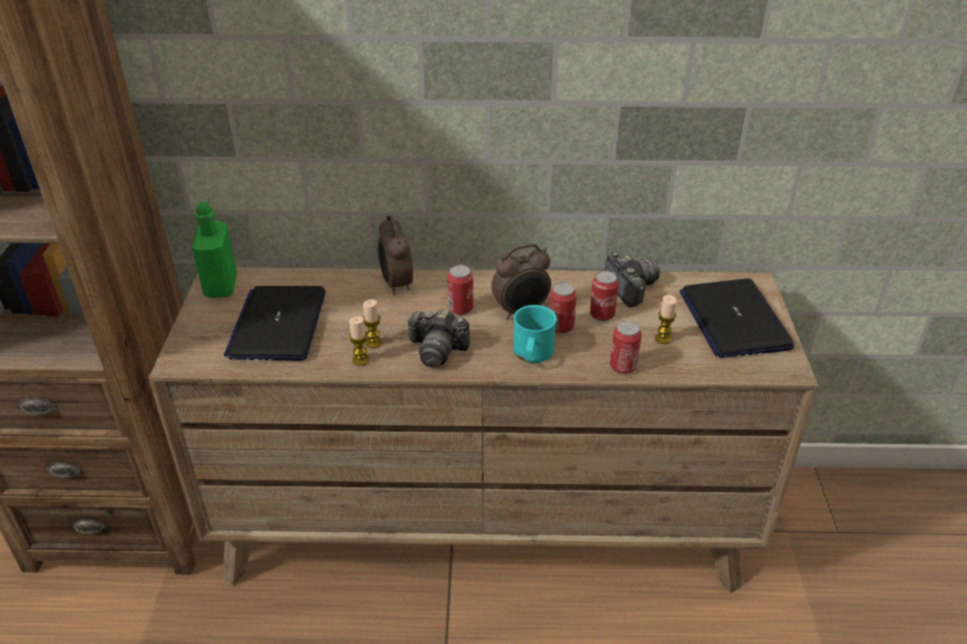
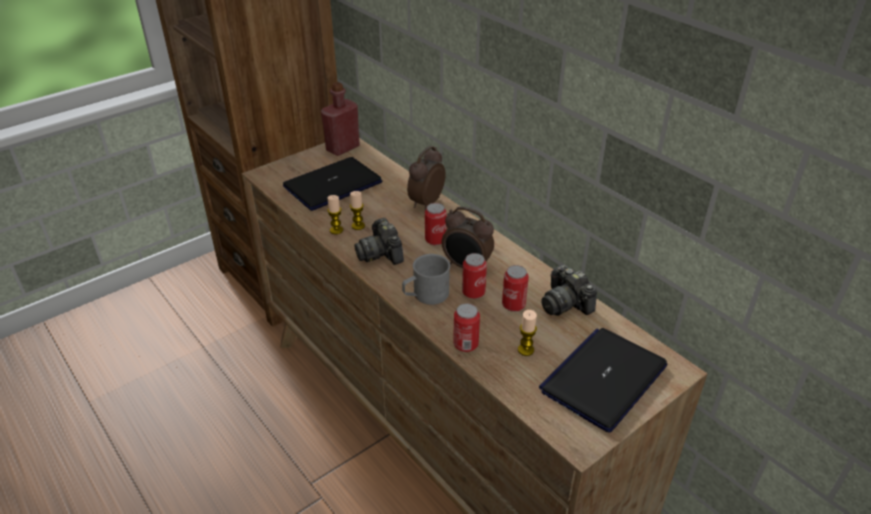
camera: 50 degrees right, 0 degrees up
green bottle [192,202,237,298] -> red bottle [321,82,360,156]
turquoise mug [514,305,557,363] -> grey mug [402,254,450,305]
camera [604,252,660,307] -> camera turned 120 degrees clockwise [541,264,597,316]

